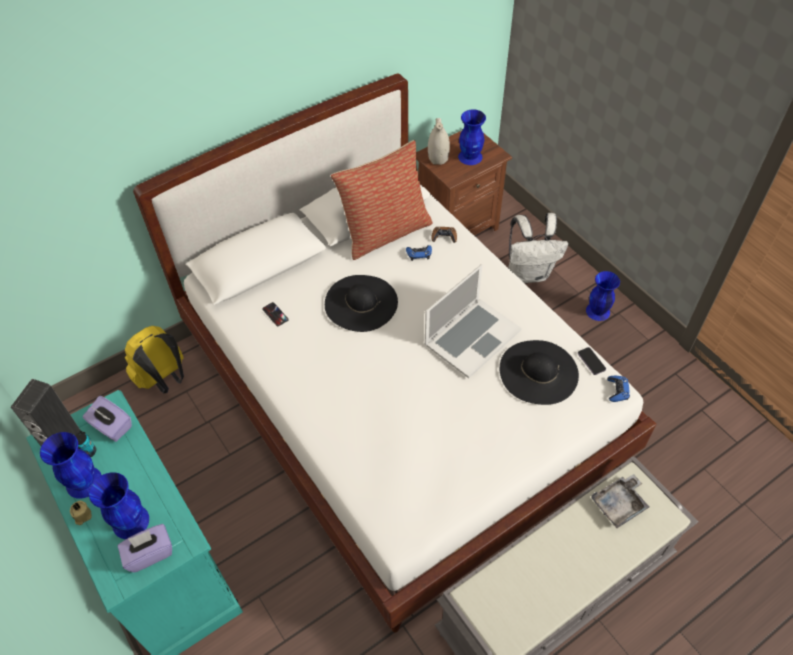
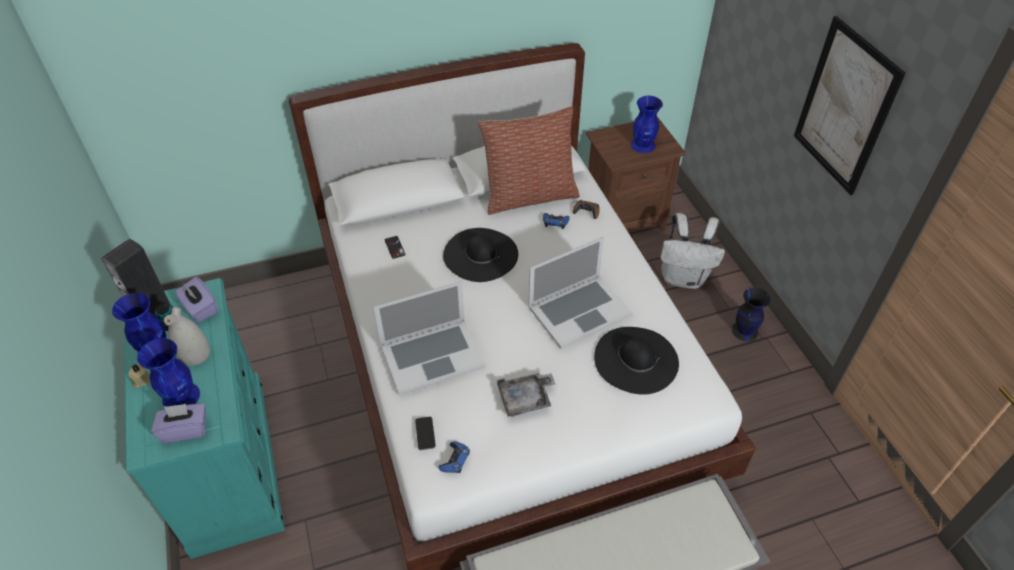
camera: 15 degrees right, 5 degrees down
yellow backpack [125,326,184,393] -> none
white vase [428,118,450,165] -> white vase moved to [164,307,210,366]
phone [578,347,606,375] -> phone moved to [415,417,436,450]
blue vase [586,271,620,321] -> black vase [732,287,771,341]
grey tray [591,474,649,528] -> grey tray moved to [497,373,555,417]
blue game controller [607,376,630,402] -> blue game controller moved to [438,441,470,473]
none -> laptop [373,281,486,395]
none -> picture [794,16,906,195]

